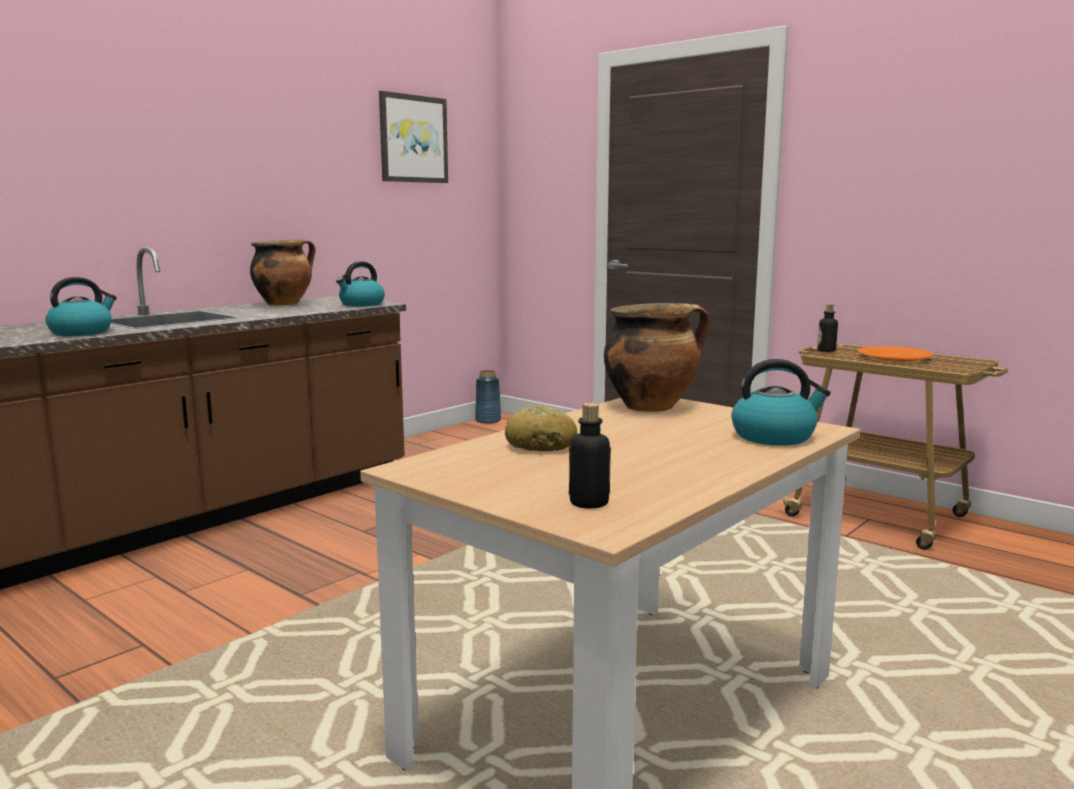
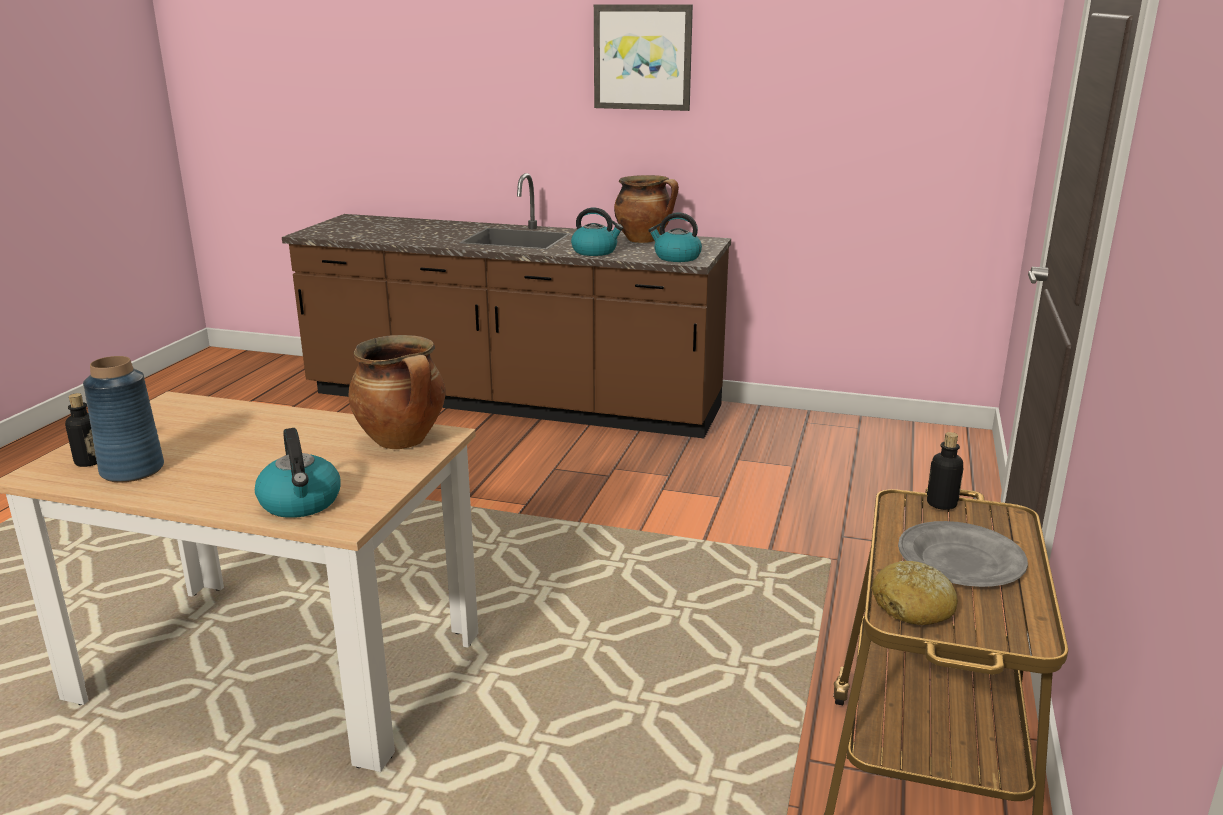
camera: 65 degrees right, 10 degrees up
kettle [46,277,117,336] -> kettle moved to [571,208,623,256]
picture [379,91,448,183] -> picture moved to [594,4,693,111]
blue vase [475,370,501,424] -> blue vase moved to [83,356,164,482]
bread [505,405,577,452] -> bread moved to [871,561,958,625]
orange plate [858,346,933,362] -> grey plate [898,521,1028,587]

